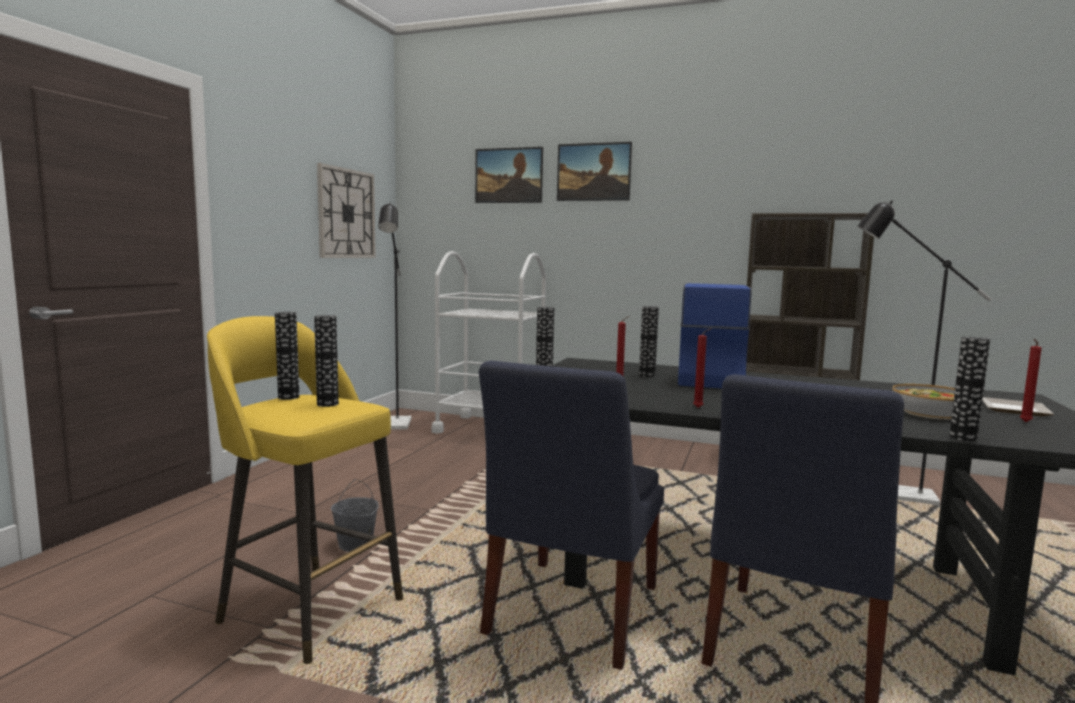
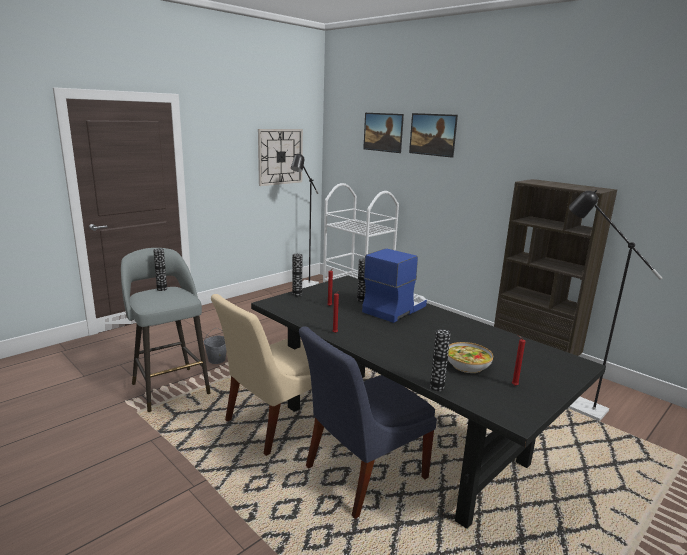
camera: 25 degrees right, 10 degrees up
yellow stool [207,316,403,664] -> grey stool [121,248,211,412]
vase [314,315,339,407] -> none
blue chair [479,360,664,670] -> beige chair [211,294,312,456]
plate [983,397,1054,416] -> none

